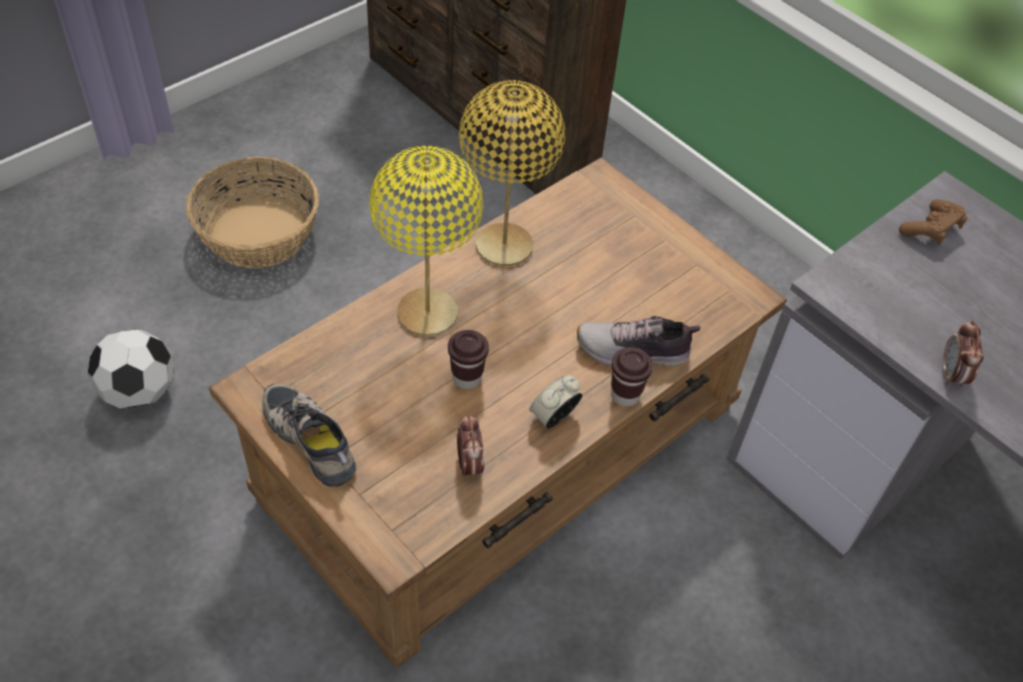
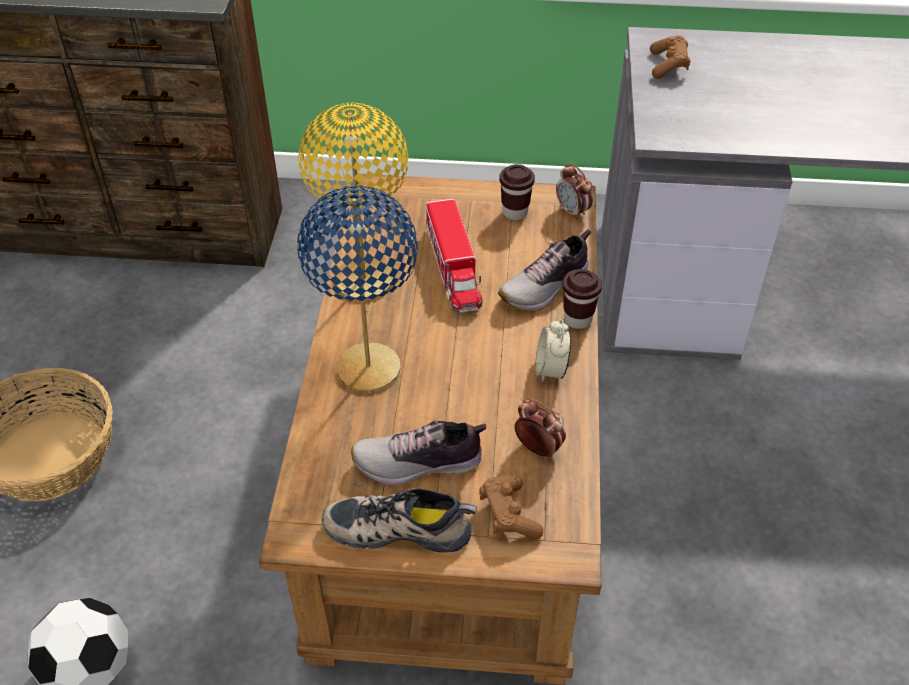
camera: 40 degrees left, 5 degrees down
yellow table lamp [370,146,483,336] -> blue table lamp [297,186,418,392]
brown cup [448,330,489,389] -> brown cup moved to [499,164,535,220]
alarm clock [943,320,984,387] -> alarm clock moved to [556,164,593,220]
none -> shoe [351,420,486,486]
none -> toy truck [426,198,483,312]
none -> brown game controller [479,475,543,540]

